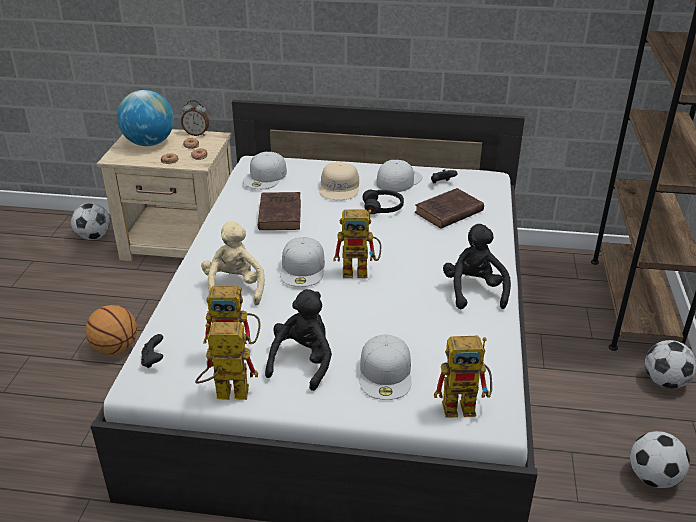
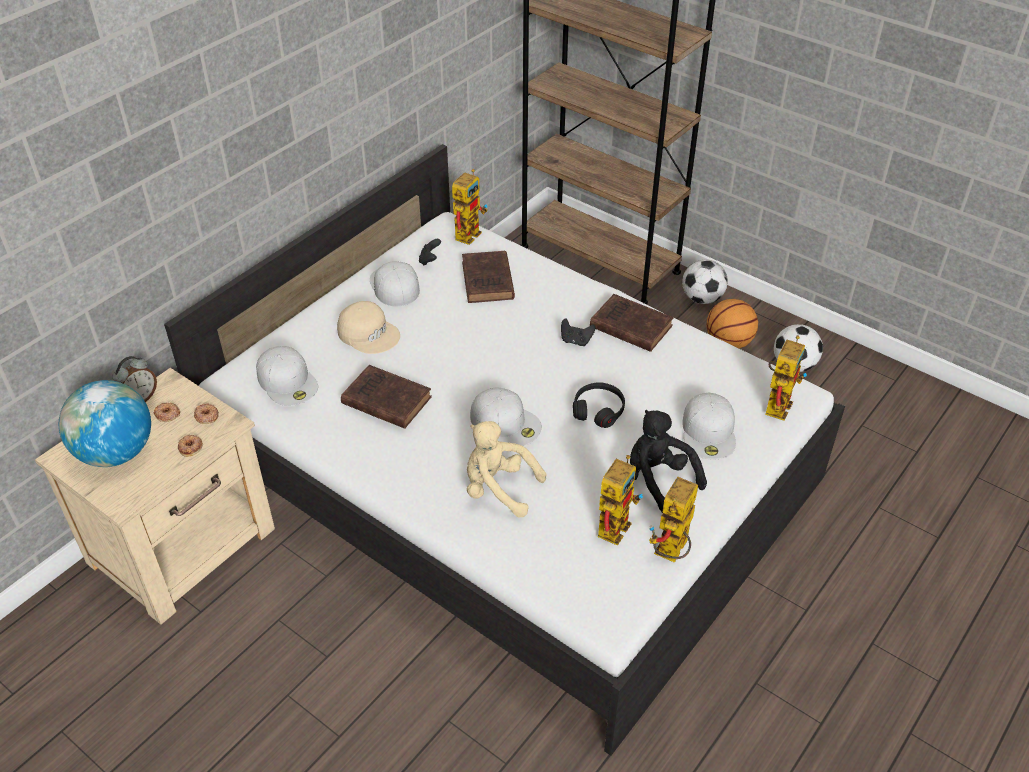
camera: 60 degrees left, 10 degrees up
football [71,203,110,240] -> none
basketball [85,305,137,355] -> basketball moved to [707,299,758,349]
black game controller [141,334,163,368] -> black game controller moved to [561,319,595,346]
toy robot [333,209,381,278] -> toy robot moved to [452,169,488,245]
white cap [360,334,412,400] -> white cap turned 60 degrees clockwise [682,393,736,459]
black headphones [363,189,404,214] -> black headphones moved to [573,382,625,428]
black plush toy [443,224,511,309] -> brown book [590,294,674,352]

